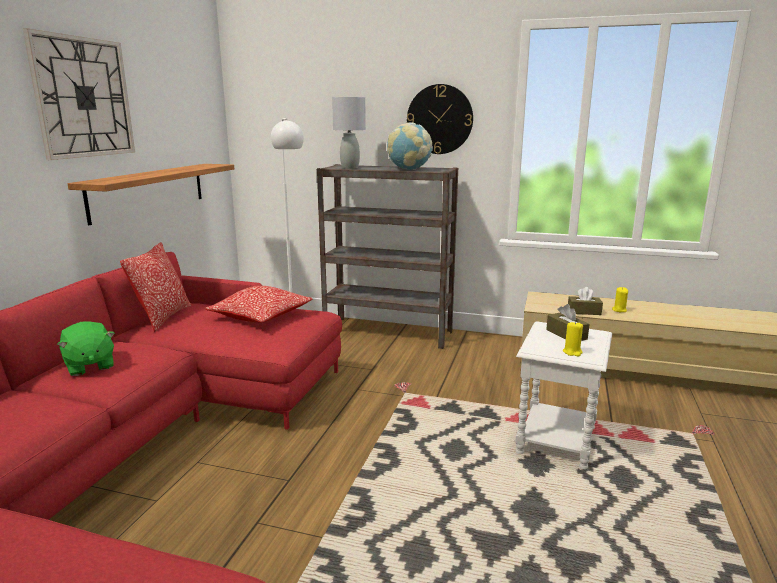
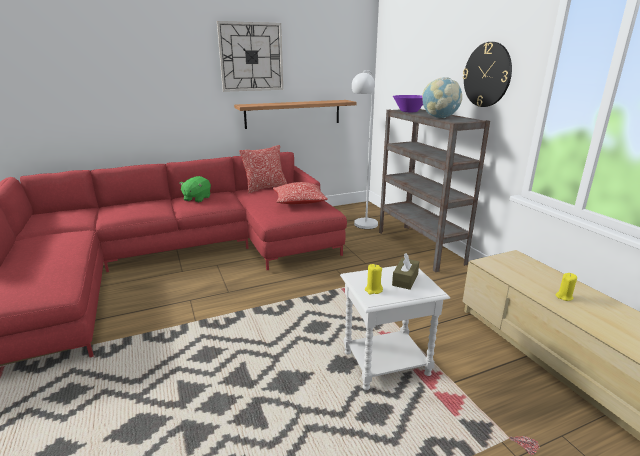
camera: 50 degrees right, 5 degrees up
grey table lamp [332,97,366,169] -> purple bowl [393,95,423,112]
brown tissue box [568,287,603,315] -> none

